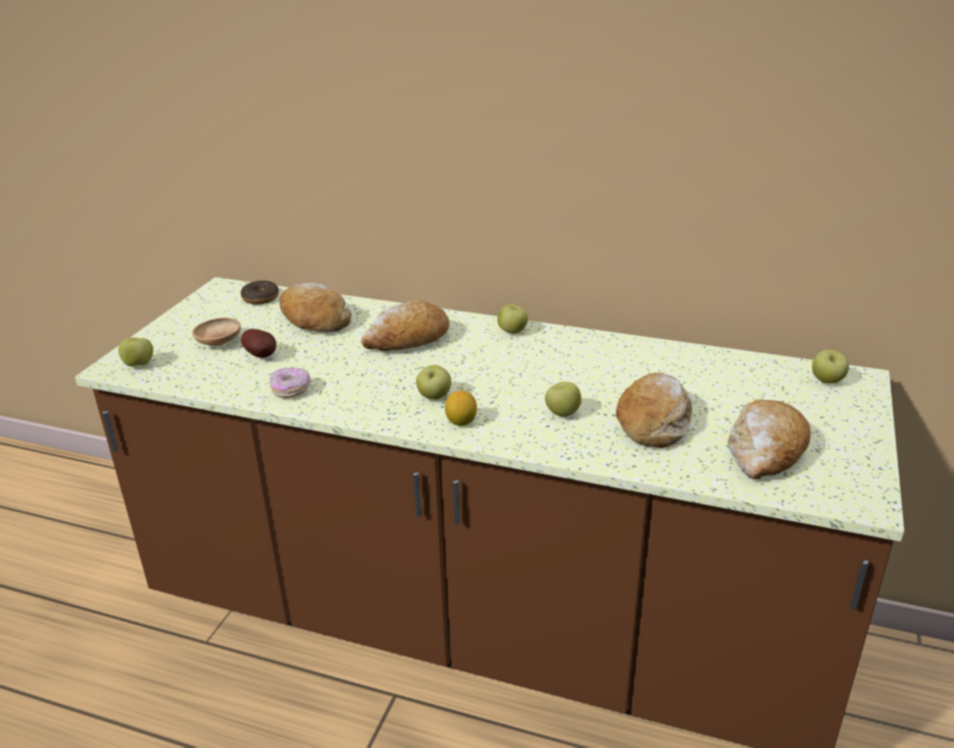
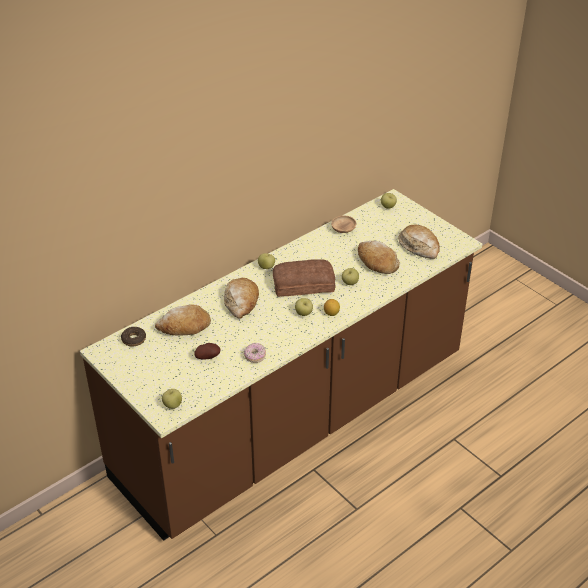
camera: 60 degrees left, 10 degrees up
brown bowl [192,318,241,346] -> brown bowl moved to [331,215,356,233]
none -> bread [273,259,336,297]

